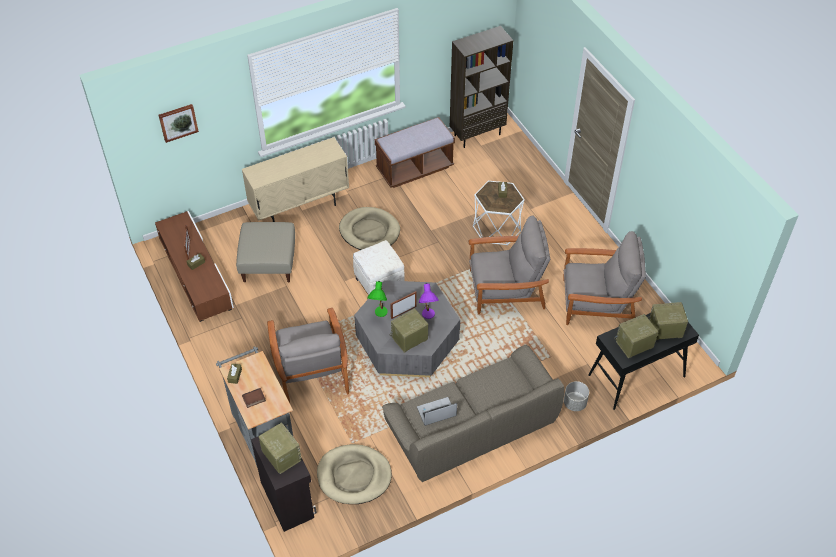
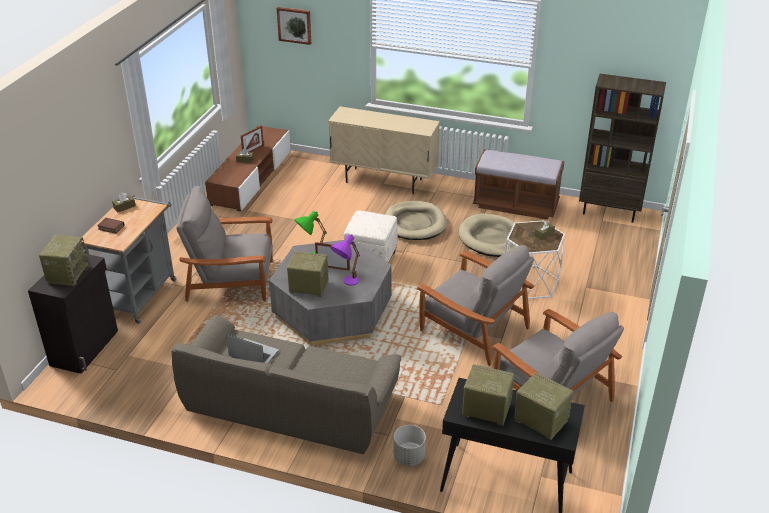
camera: 45 degrees right, 15 degrees down
beige ottoman [236,222,295,282] -> none
grey armchair [267,308,349,403] -> grey armchair turned 60 degrees clockwise [176,186,273,302]
beige dog bed [317,444,392,504] -> beige dog bed moved to [459,213,516,257]

